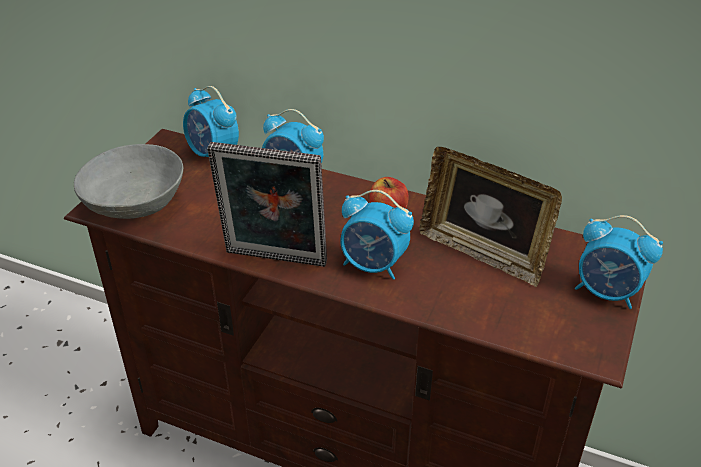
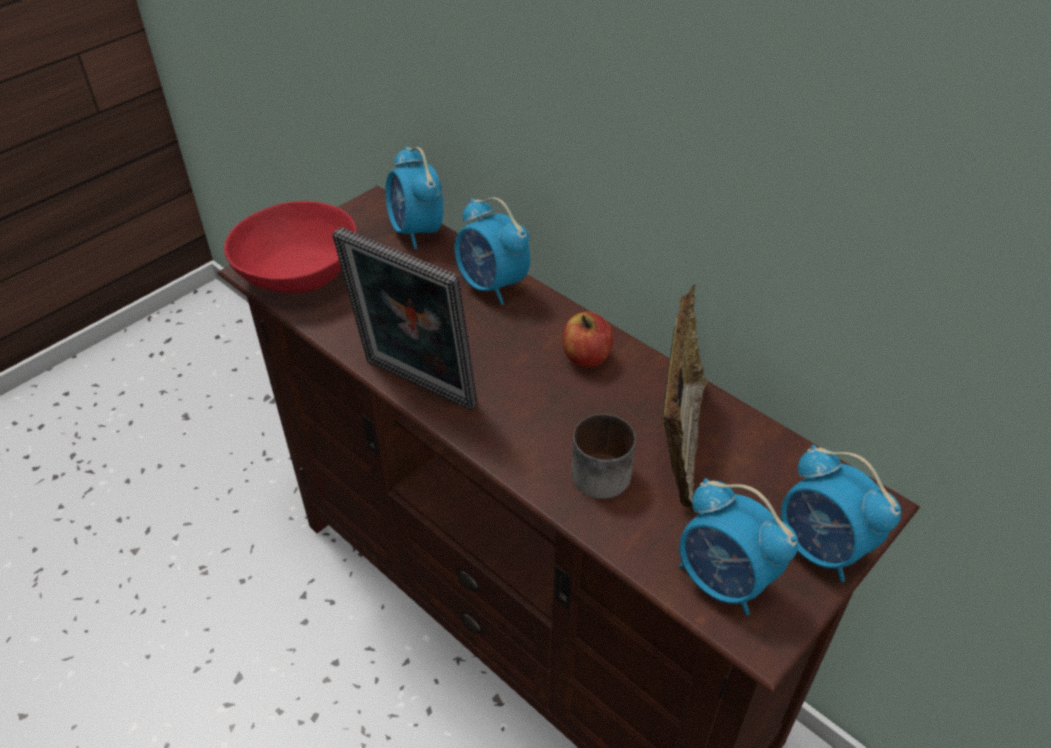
camera: 20 degrees right, 5 degrees up
grey bowl [74,144,183,219] -> red bowl [224,201,357,293]
alarm clock [340,190,414,280] -> alarm clock moved to [679,478,799,616]
picture frame [419,147,562,287] -> picture frame turned 135 degrees counterclockwise [663,285,708,514]
none -> mug [571,414,636,499]

